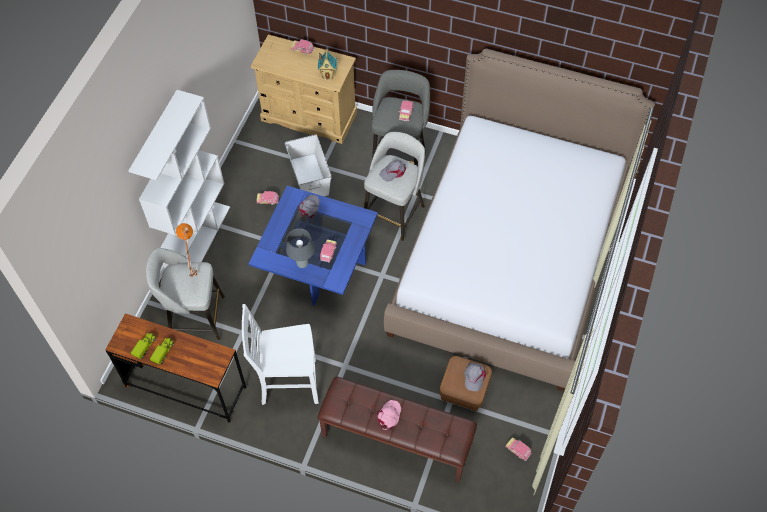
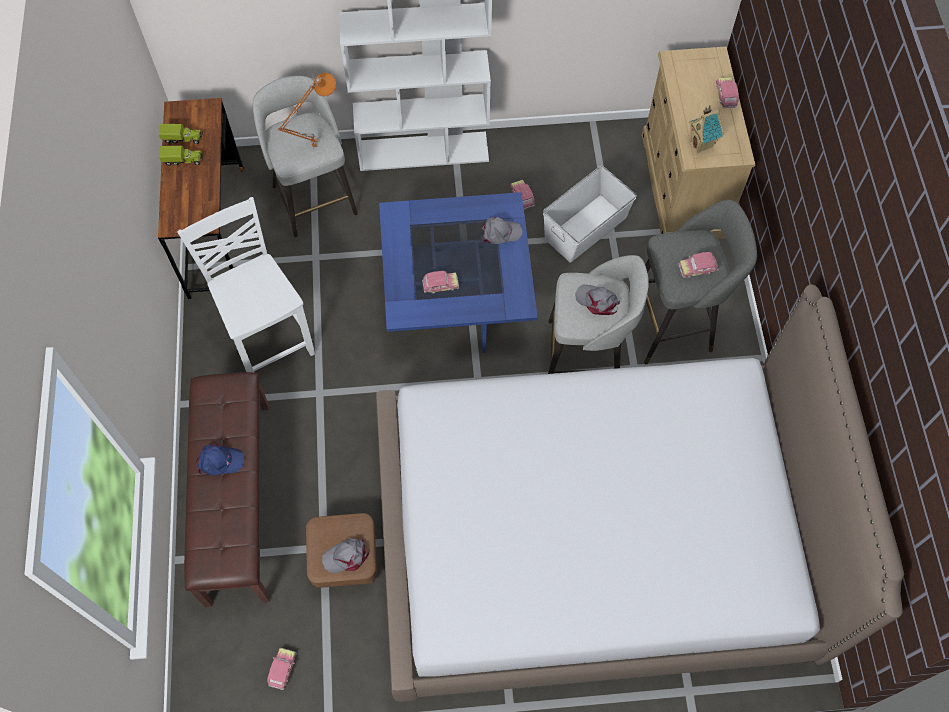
camera: 65 degrees right, 5 degrees up
grey table lamp [286,229,315,268] -> none
pink cap [377,400,401,430] -> blue cap [196,444,244,476]

